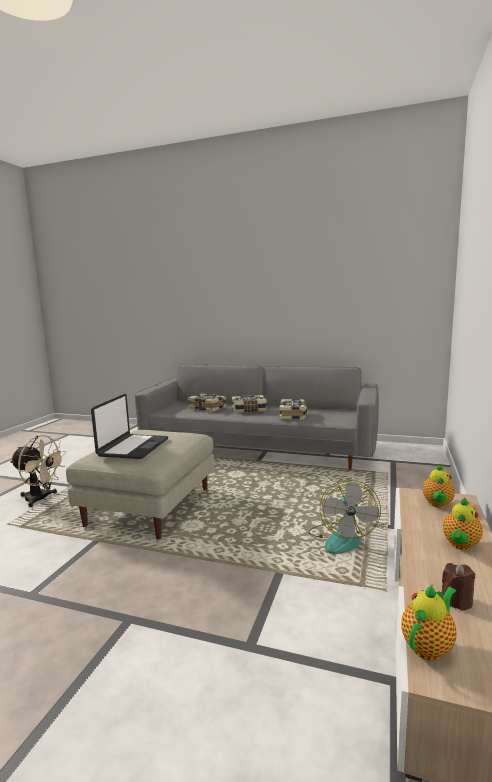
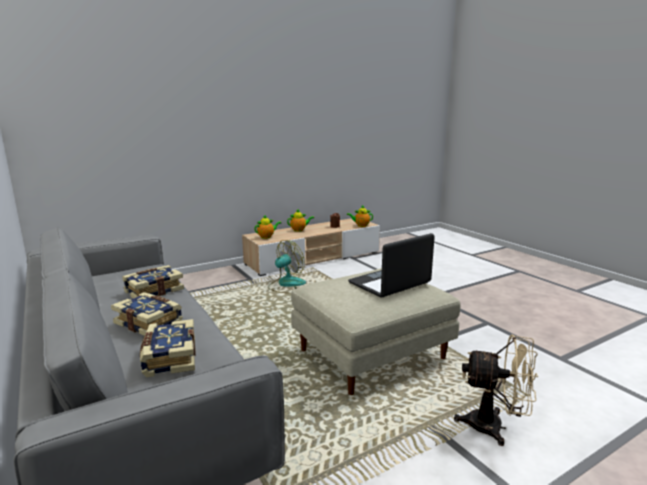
camera: 140 degrees left, 5 degrees up
beige fan [10,435,66,507] -> beige fan turned 135 degrees clockwise [454,335,538,446]

